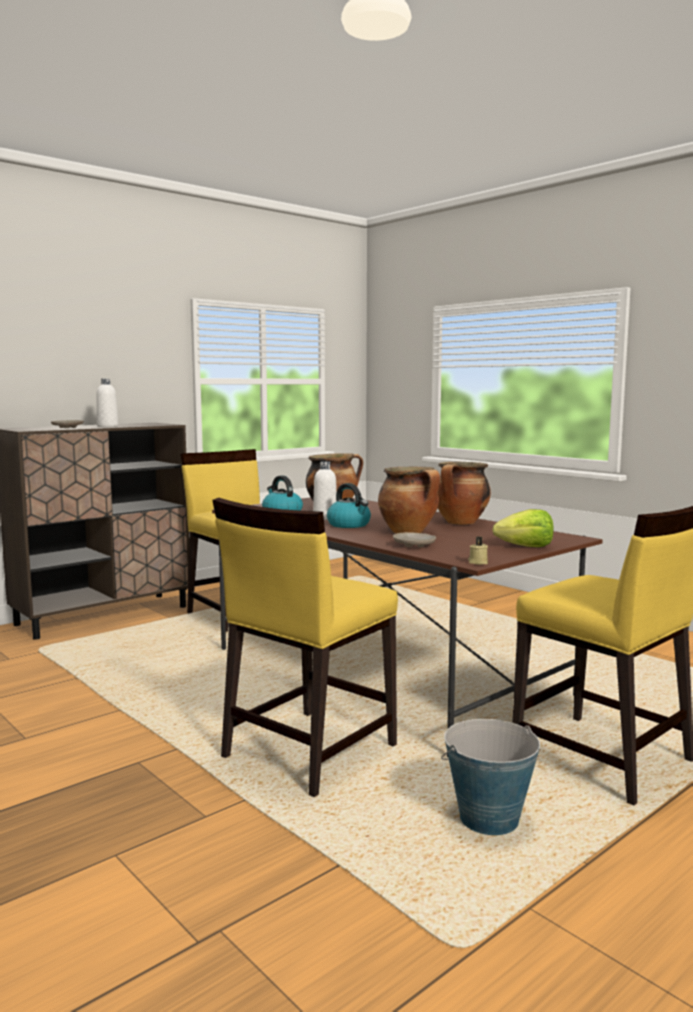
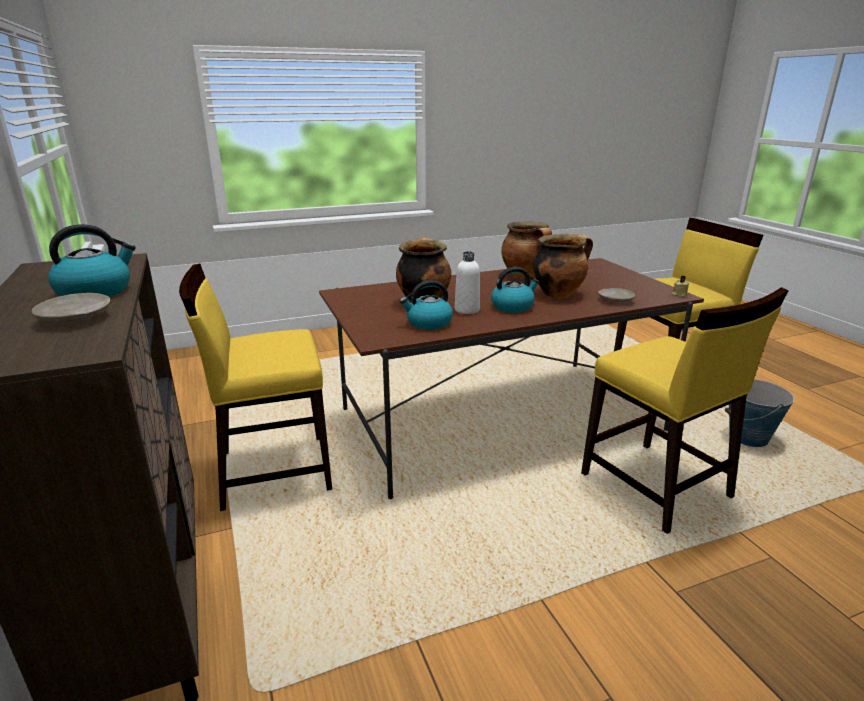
camera: 70 degrees left, 15 degrees up
white bottle [96,378,118,427] -> kettle [48,224,136,297]
lettuce [492,509,554,547] -> none

